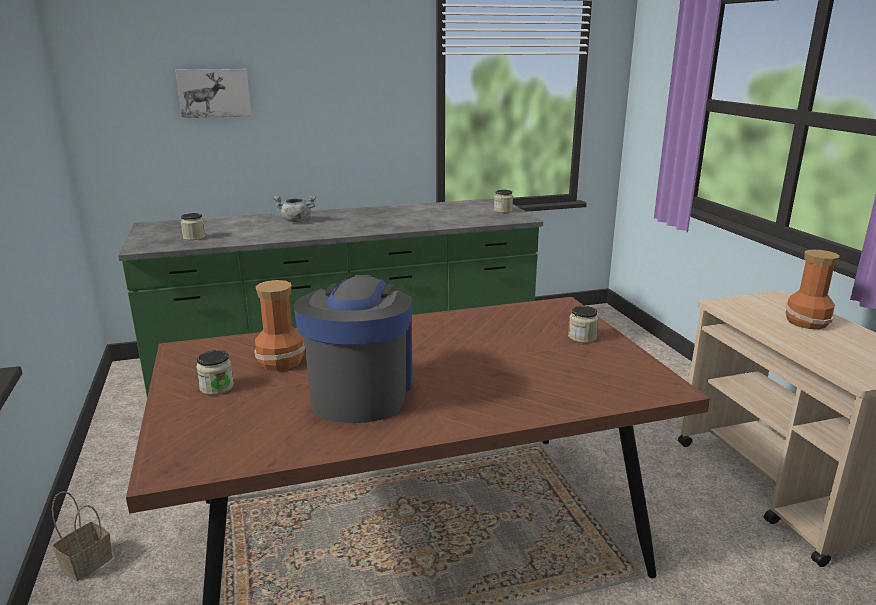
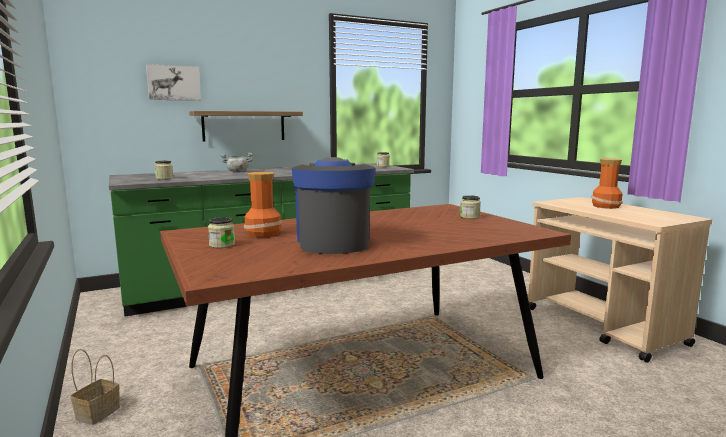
camera: 10 degrees left, 10 degrees down
none -> shelf [189,111,303,141]

